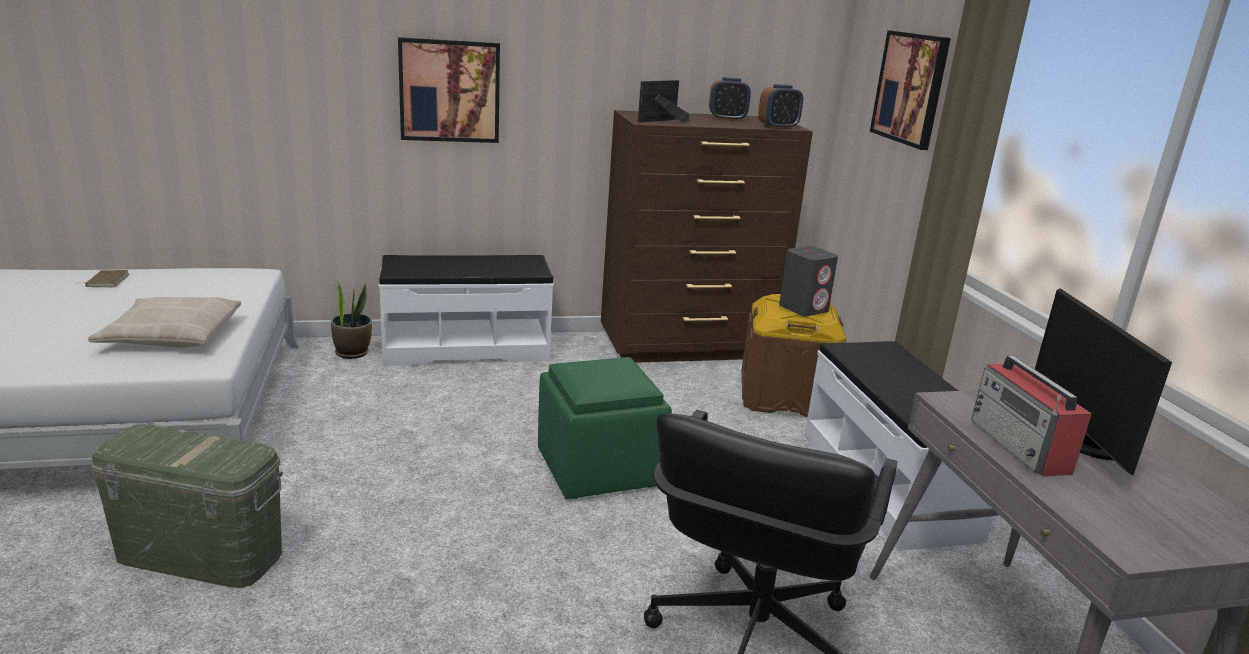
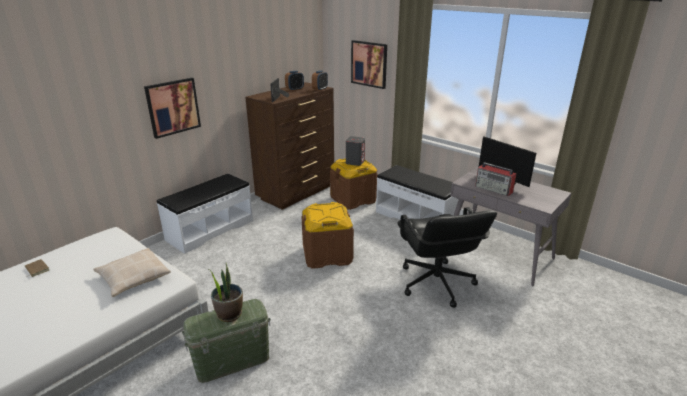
camera: 35 degrees left, 5 degrees up
potted plant [331,281,372,359] -> potted plant moved to [209,263,243,322]
green ottoman [538,357,672,499] -> brown storage box [301,202,354,269]

